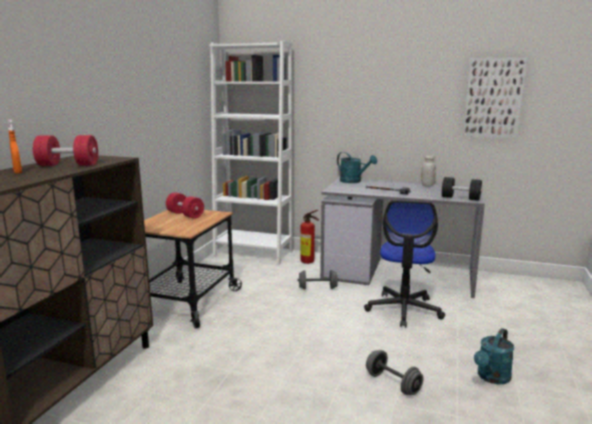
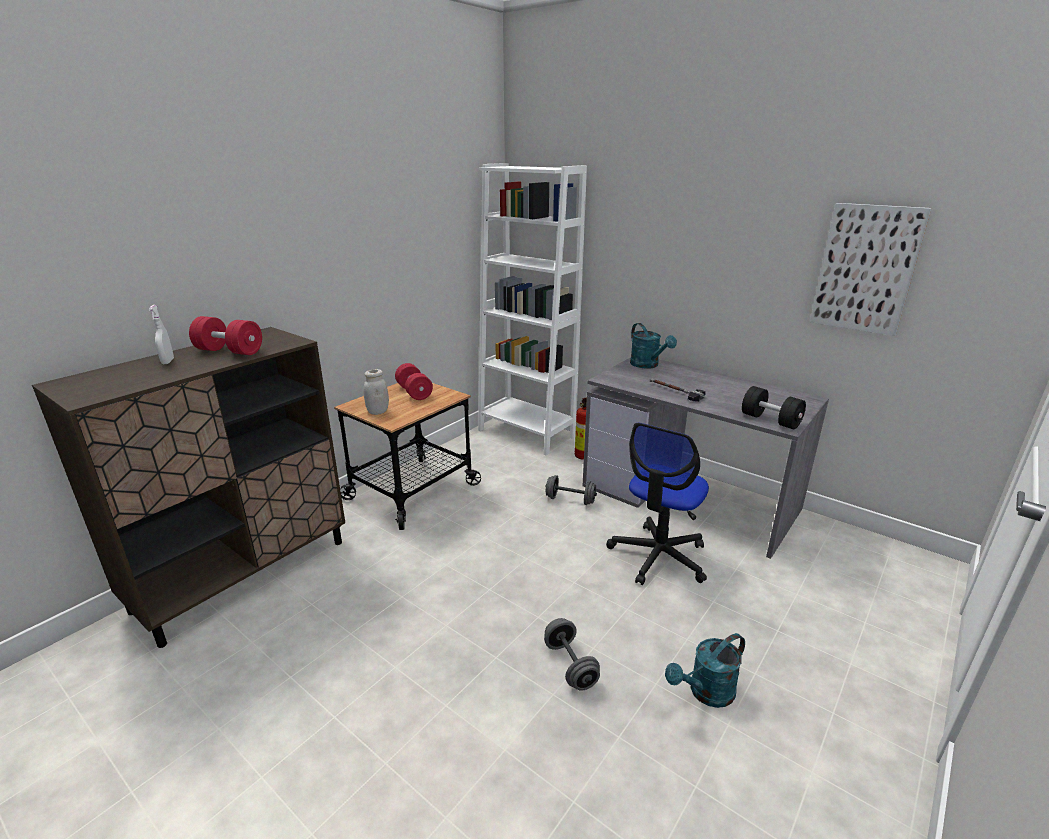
camera: 20 degrees right, 10 degrees up
orange spray bottle [8,119,22,174] -> white spray bottle [149,305,174,364]
white jar [421,155,436,187] -> white jar moved to [363,369,389,415]

